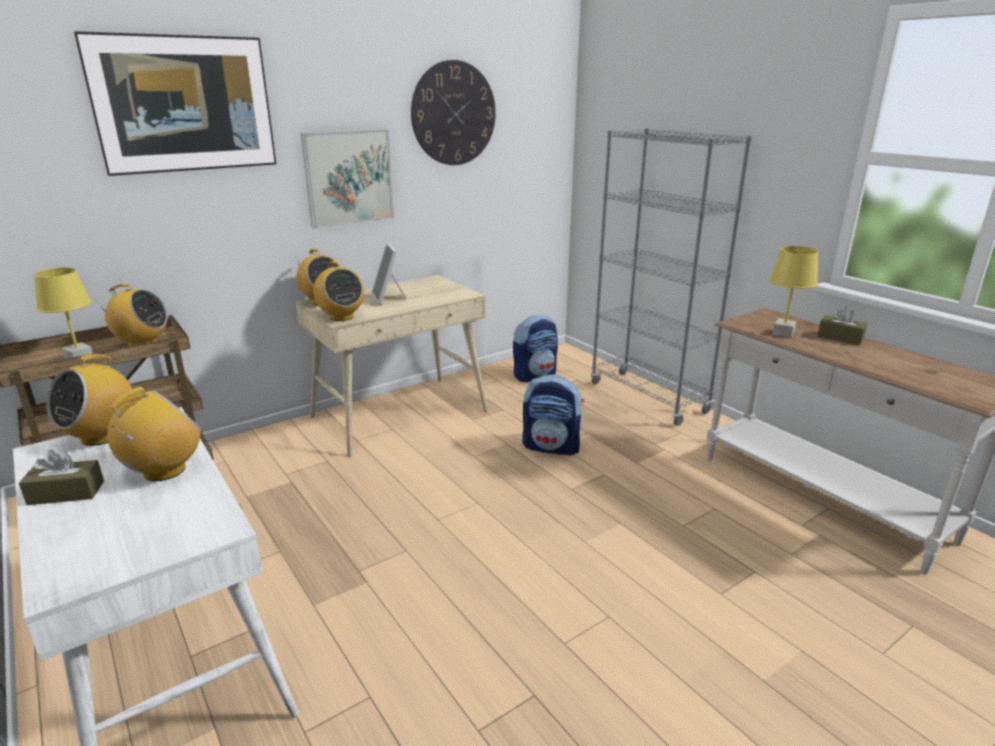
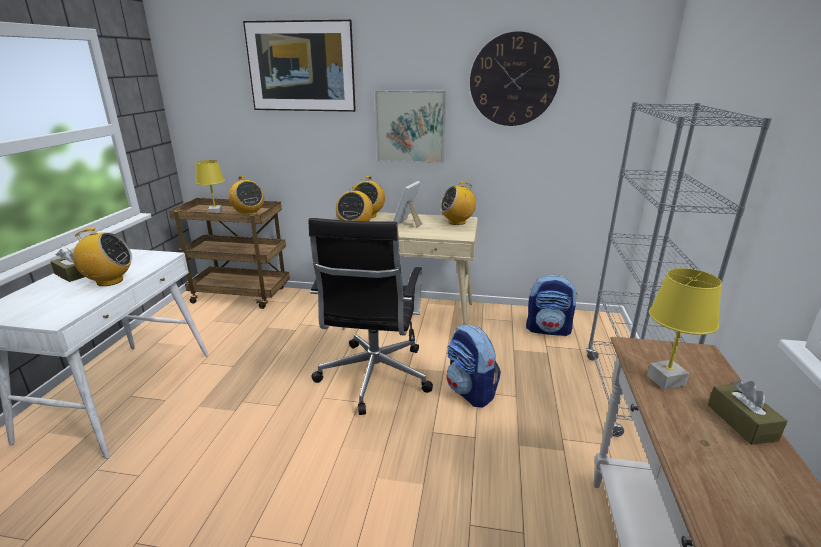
camera: 45 degrees right, 0 degrees up
radio [46,354,134,446] -> radio moved to [440,182,476,225]
none -> black office chair [308,218,433,415]

